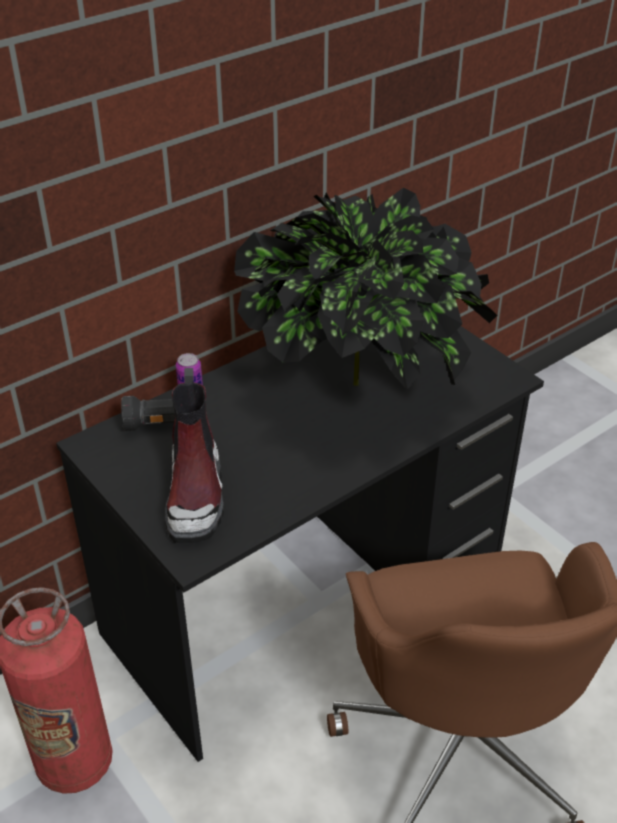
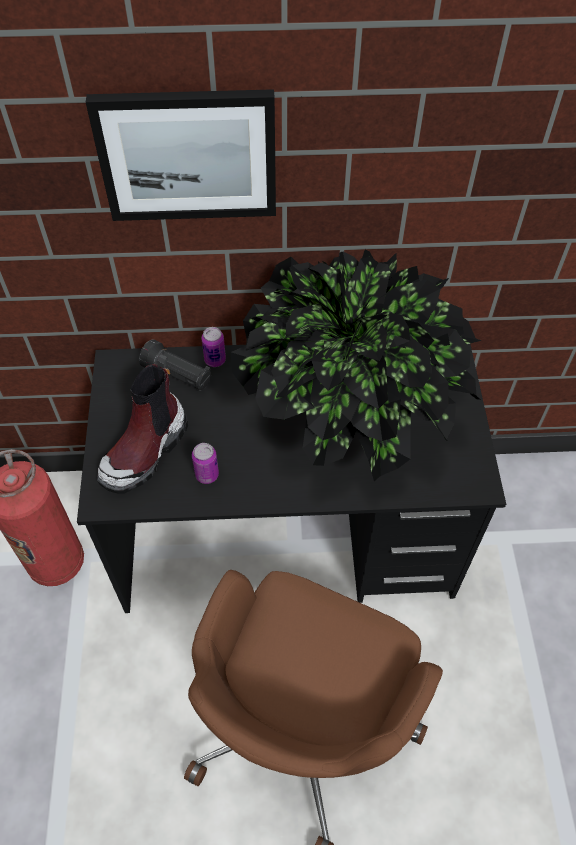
camera: 35 degrees right, 15 degrees up
none -> picture [86,89,276,221]
none -> can [192,443,219,484]

